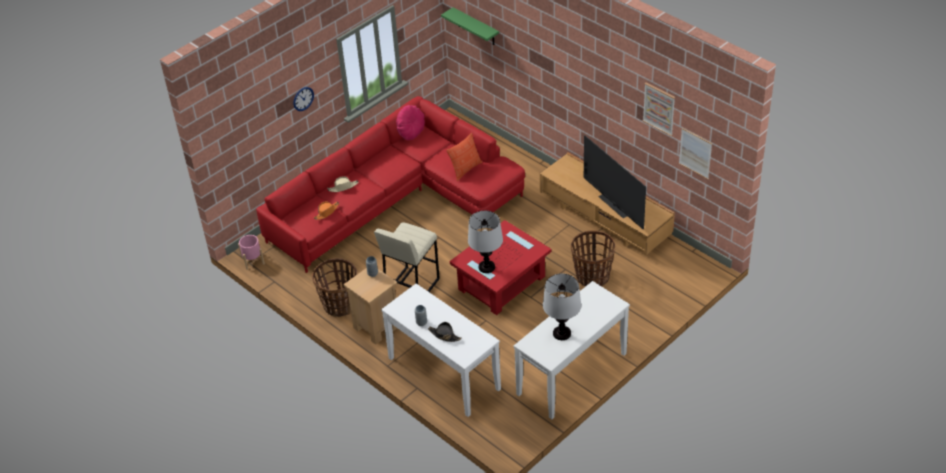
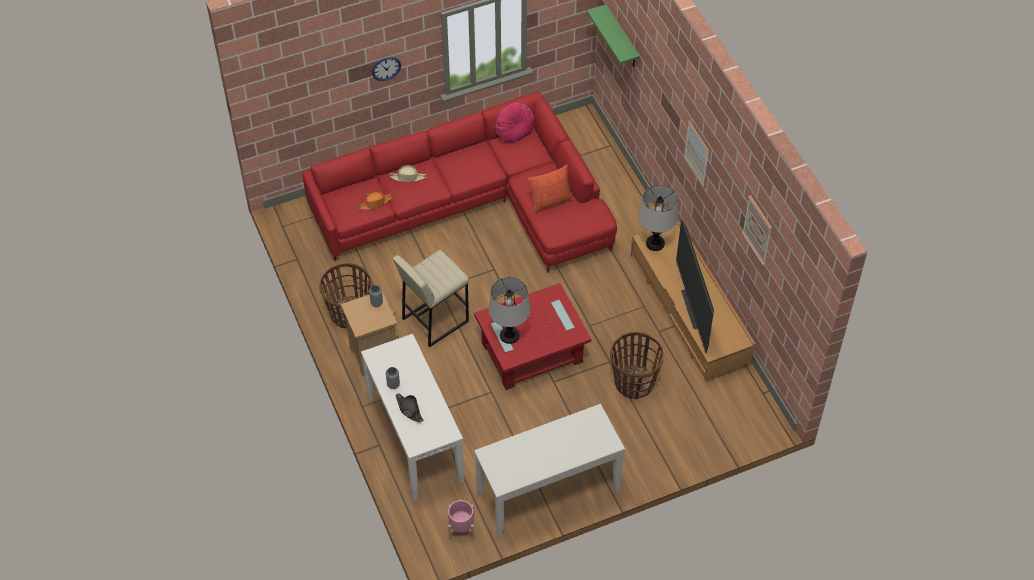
camera: 20 degrees right, 10 degrees up
pink planter [238,235,265,270] -> pink planter moved to [448,500,474,540]
table lamp [543,274,581,340] -> table lamp moved to [638,185,678,251]
picture [679,128,712,179] -> picture moved to [684,121,709,187]

